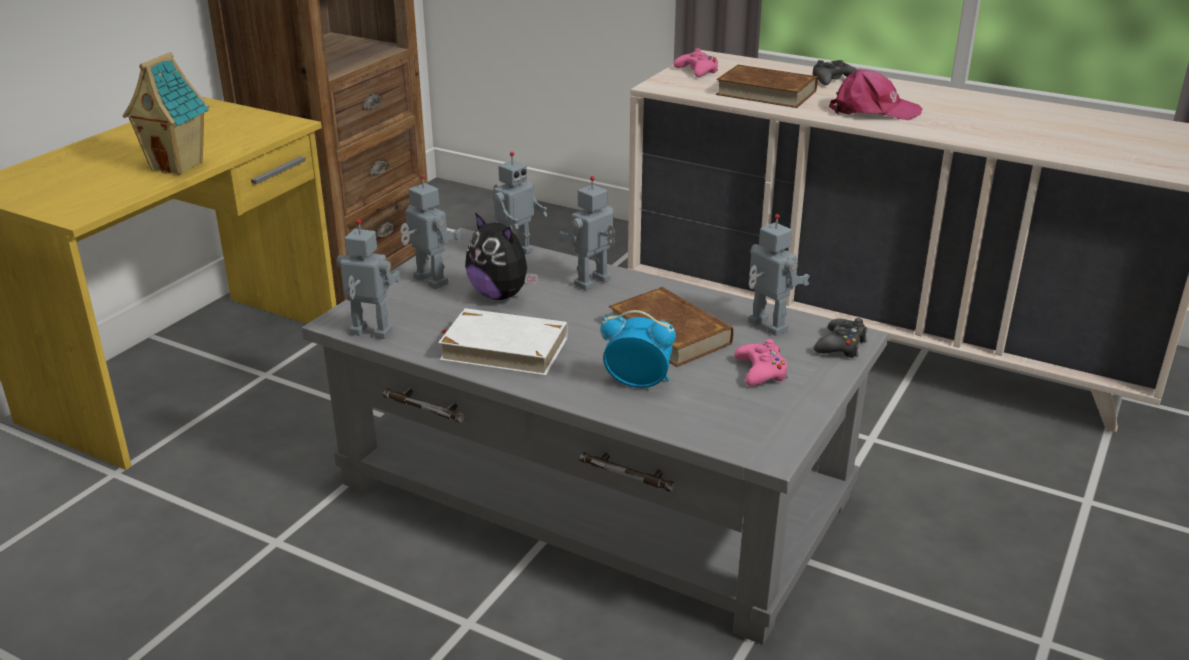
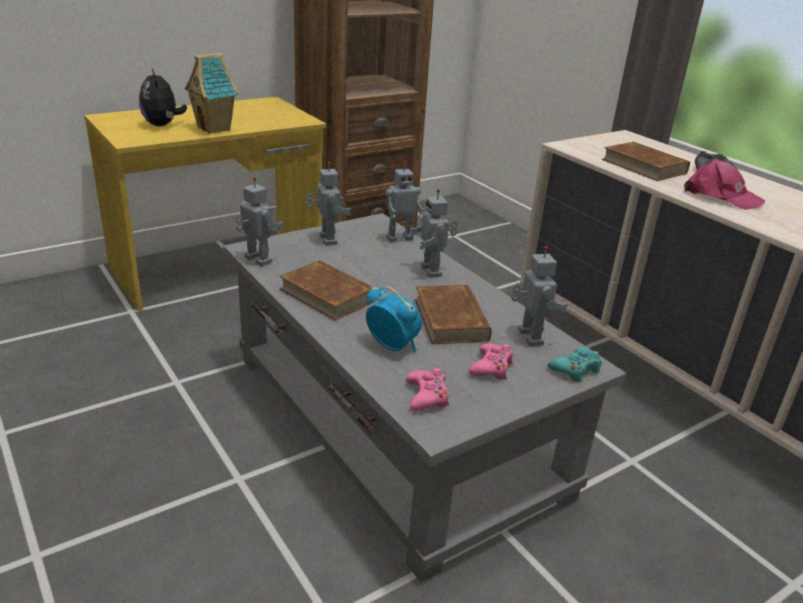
camera: 25 degrees right, 0 degrees up
white book [438,308,567,376] -> brown book [279,260,374,321]
plush toy [465,212,539,300] -> plush toy moved to [139,67,187,126]
toy robot [558,176,615,291] -> toy robot turned 90 degrees counterclockwise [409,189,458,278]
pink game controller [673,48,718,77] -> pink game controller moved to [406,368,449,411]
black game controller [814,318,867,358] -> turquoise game controller [548,347,602,382]

